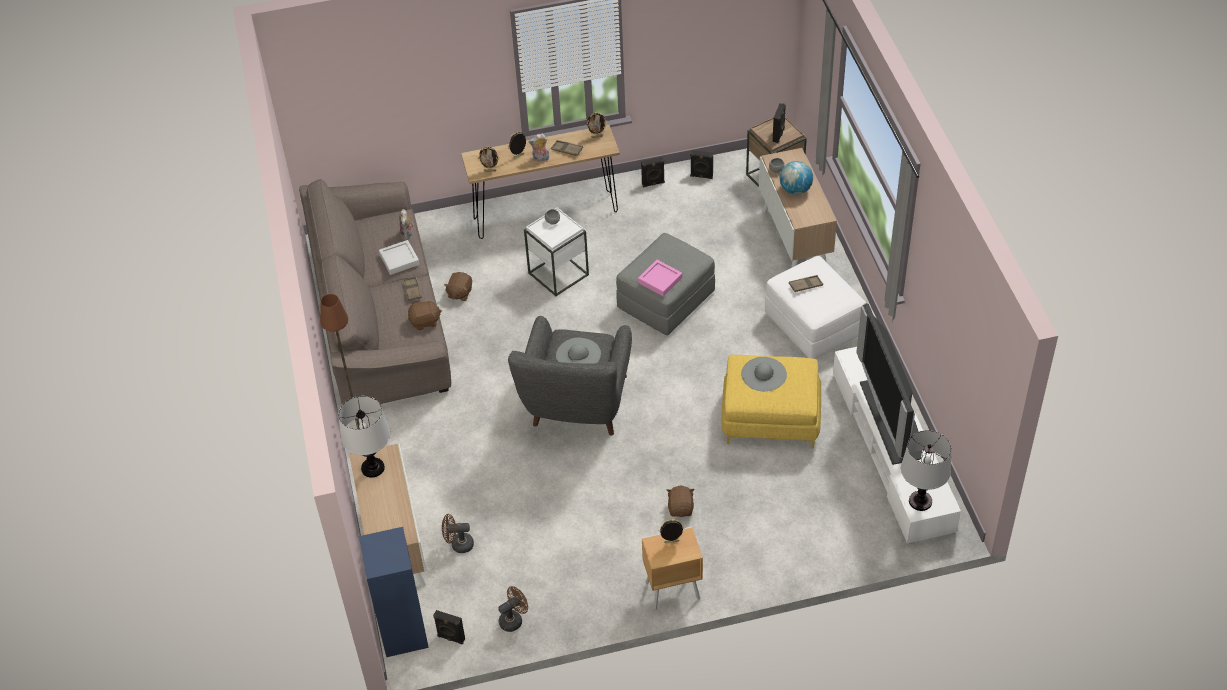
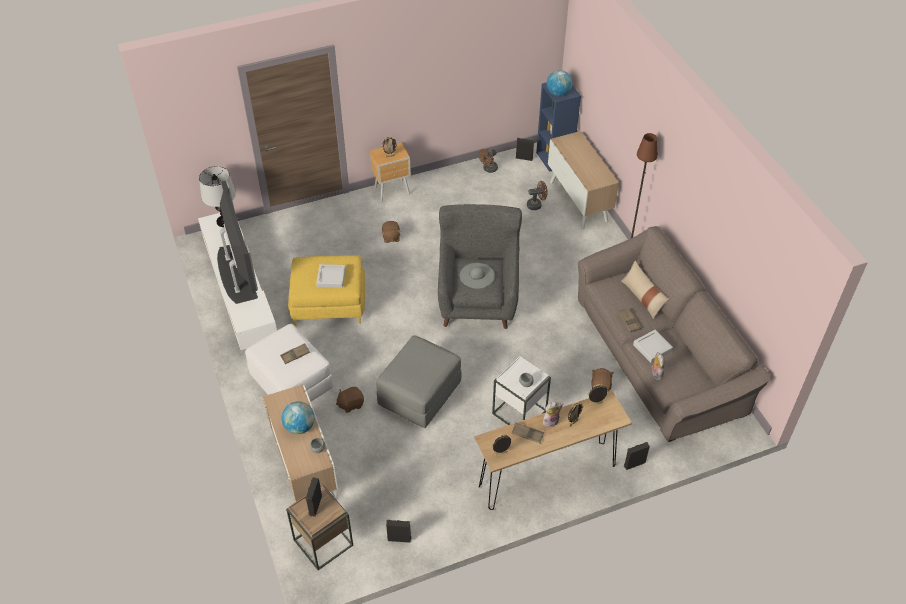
camera: 170 degrees right, 0 degrees up
table lamp [339,396,390,478] -> none
brown plush toy [408,298,442,330] -> brown plush toy moved to [336,387,364,413]
pink tray [638,260,682,297] -> none
black speaker [641,157,665,187] -> black speaker moved to [624,442,650,470]
grey hat [741,357,787,391] -> grey tray [316,264,346,288]
none -> globe [547,70,572,96]
none -> beige pillow [622,261,669,319]

